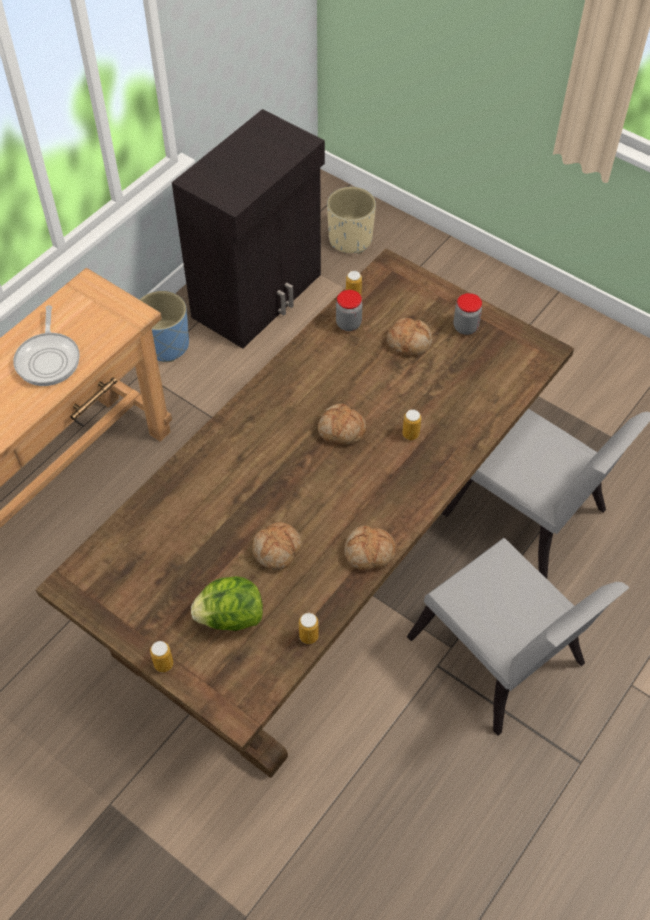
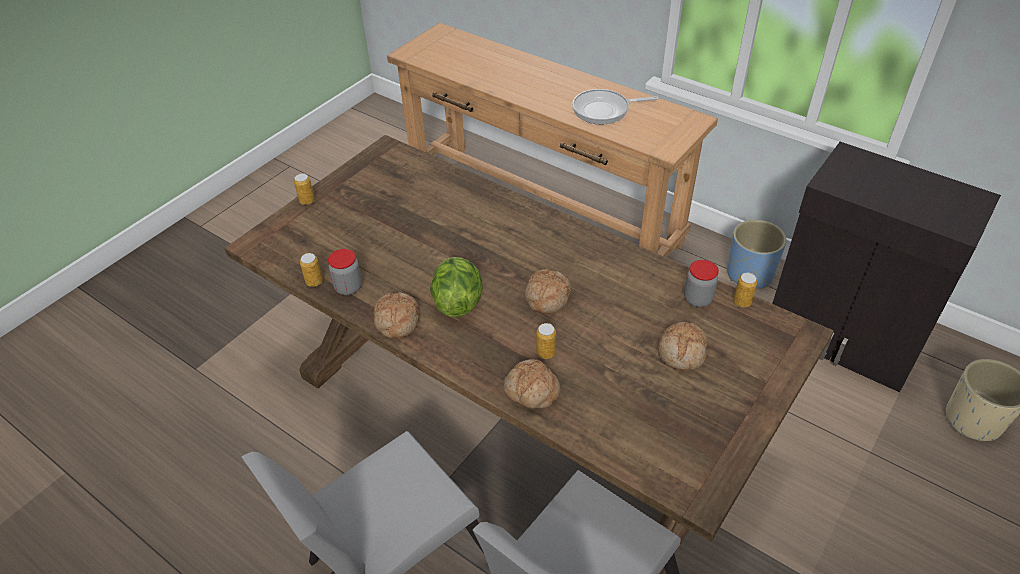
camera: 90 degrees right, 10 degrees down
lettuce [191,576,263,631] -> lettuce moved to [430,257,483,317]
bread [252,522,302,570] -> bread moved to [503,359,561,409]
jar [453,293,482,335] -> jar moved to [328,249,362,295]

